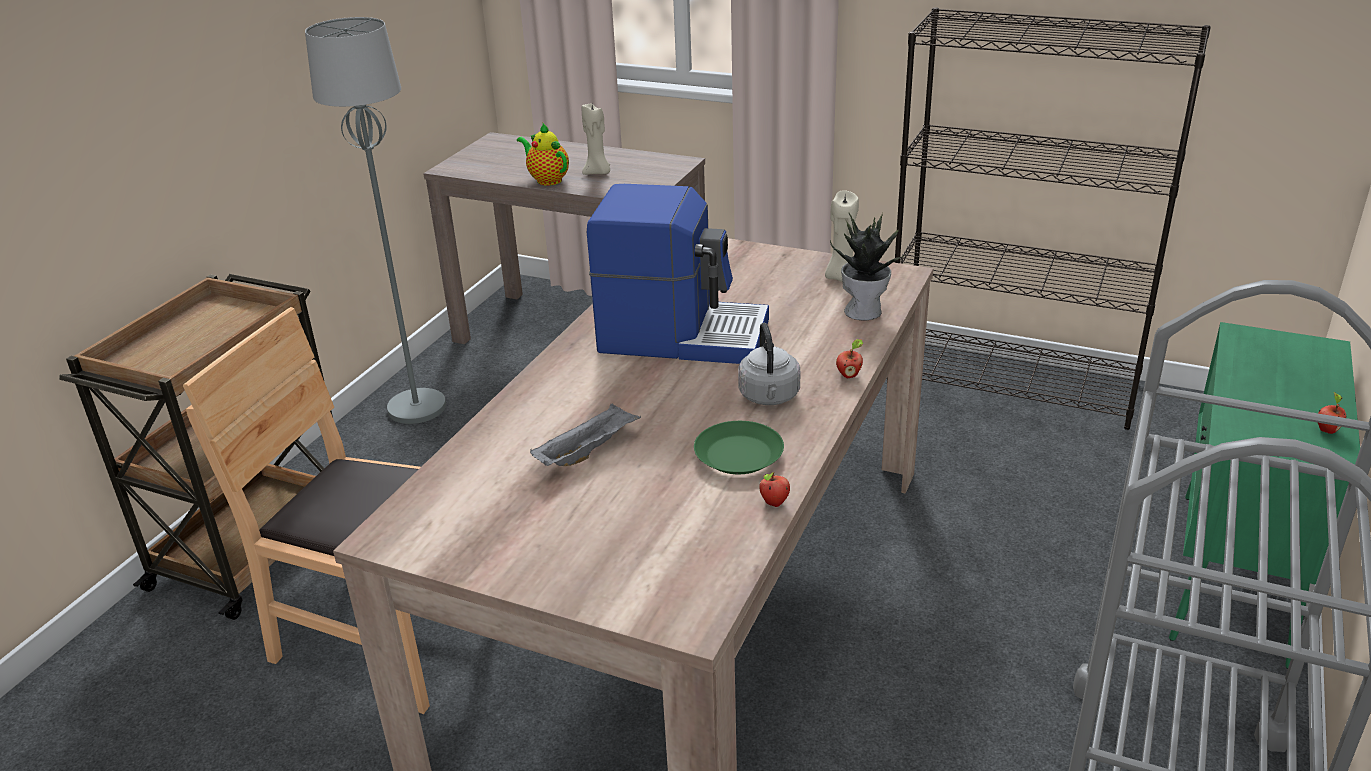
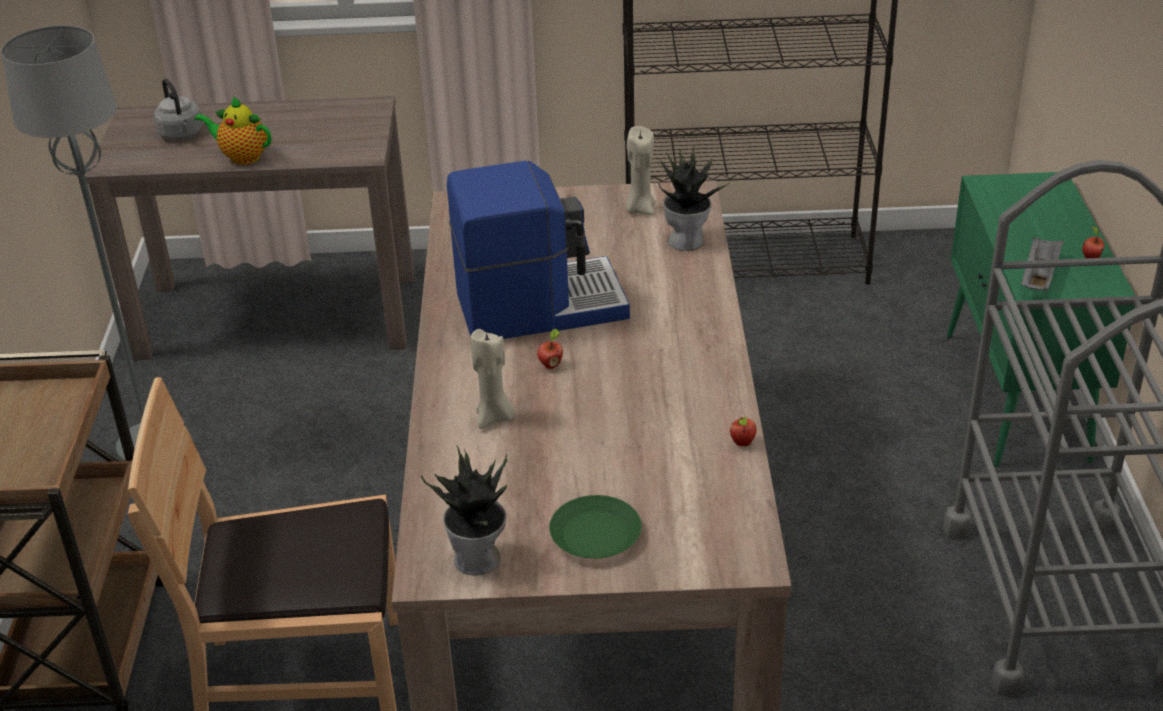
camera: 25 degrees left, 5 degrees up
grey tray [530,403,641,466] -> grey tray moved to [1021,236,1064,291]
beige candle [582,104,610,175] -> beige candle moved to [471,329,516,429]
green plate [694,421,784,474] -> green plate moved to [549,495,641,559]
grey kettle [738,323,800,405] -> grey kettle moved to [153,79,203,140]
apple [836,339,863,378] -> apple moved to [537,329,563,369]
none -> potted plant [421,446,507,575]

